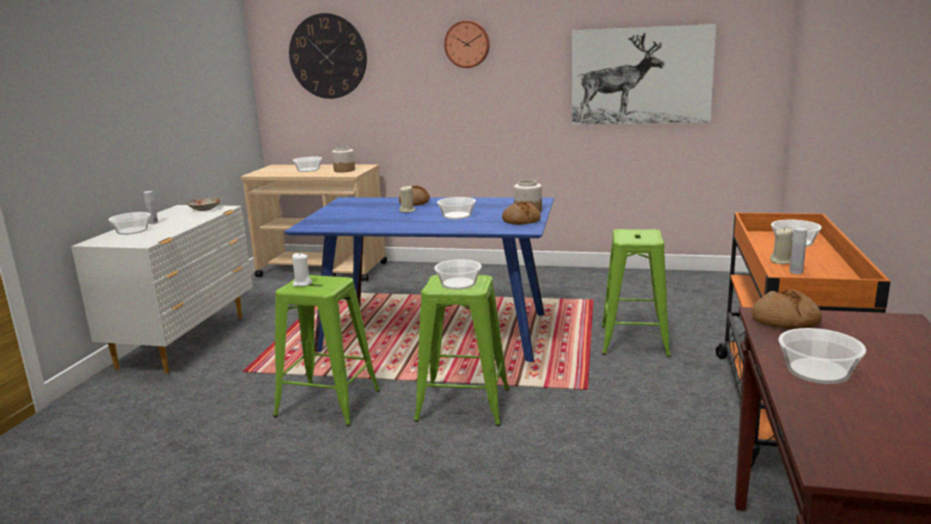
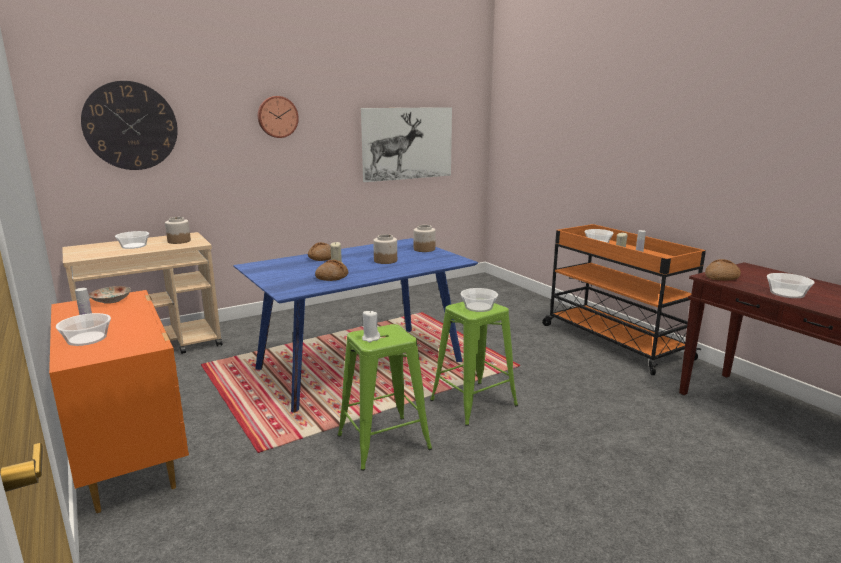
camera: 45 degrees left, 0 degrees up
white dresser [71,205,253,373] -> orange dresser [49,290,189,513]
bowl [437,197,476,219] -> jar [373,234,397,264]
bread [502,202,541,225] -> bread moved to [315,259,349,281]
green stool [601,229,671,357] -> none

